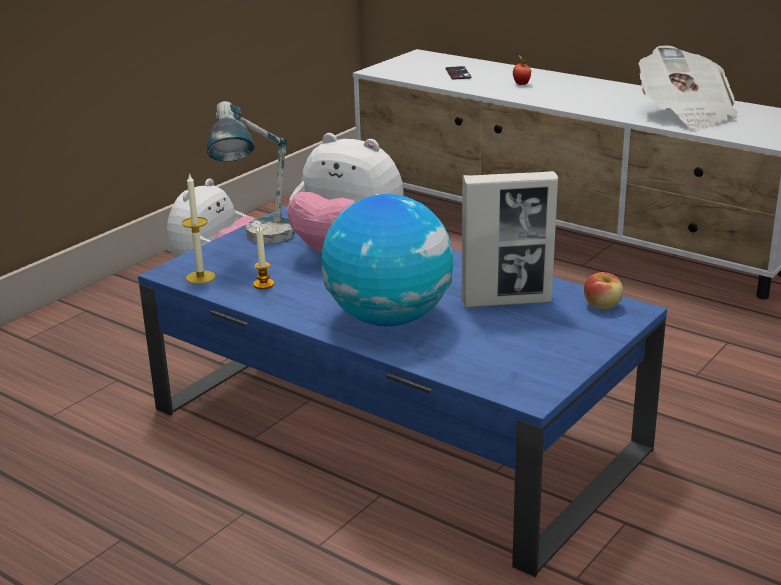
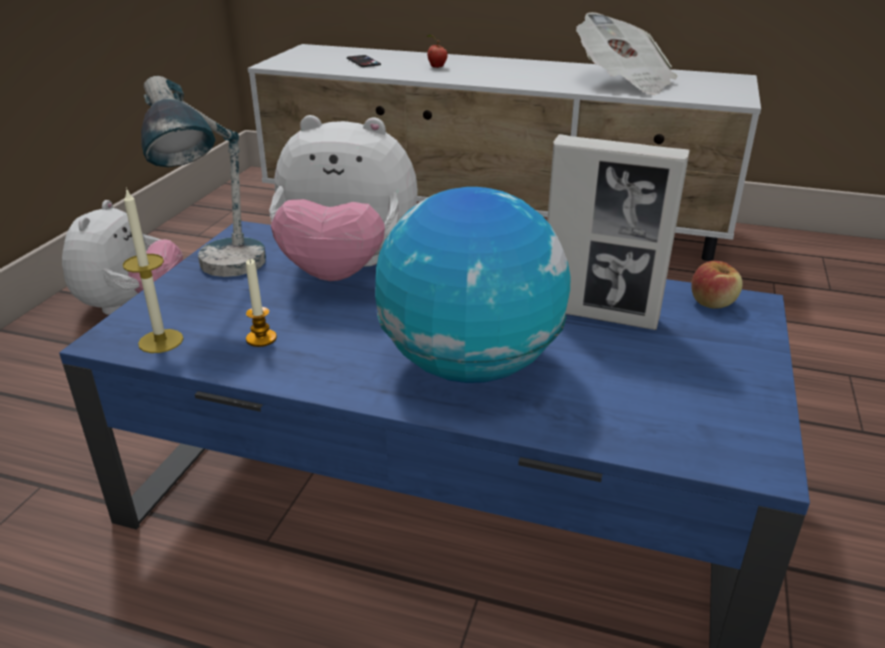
camera: 20 degrees left, 5 degrees up
picture frame [461,171,558,308] -> picture frame turned 45 degrees clockwise [547,134,690,330]

